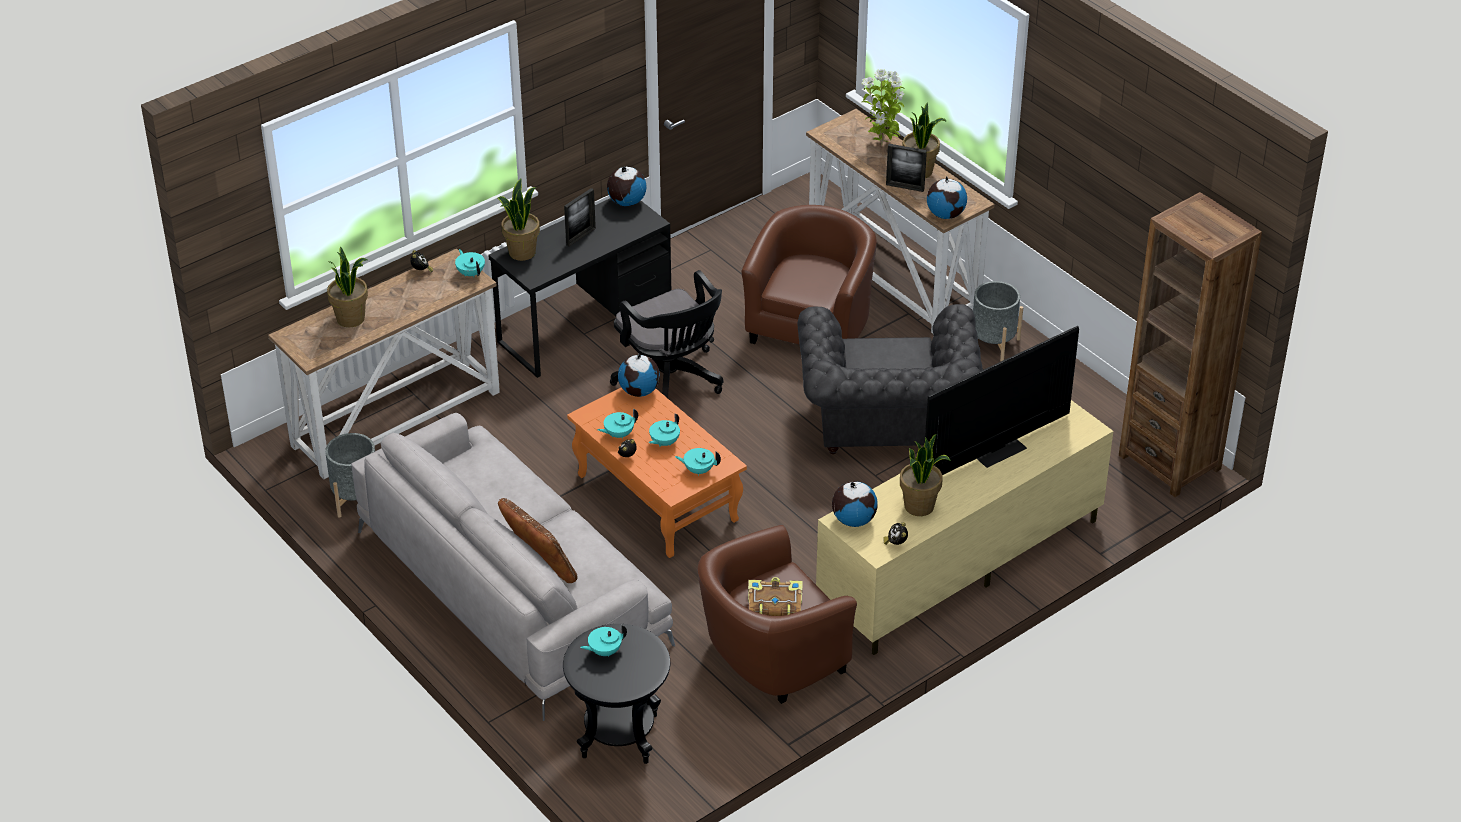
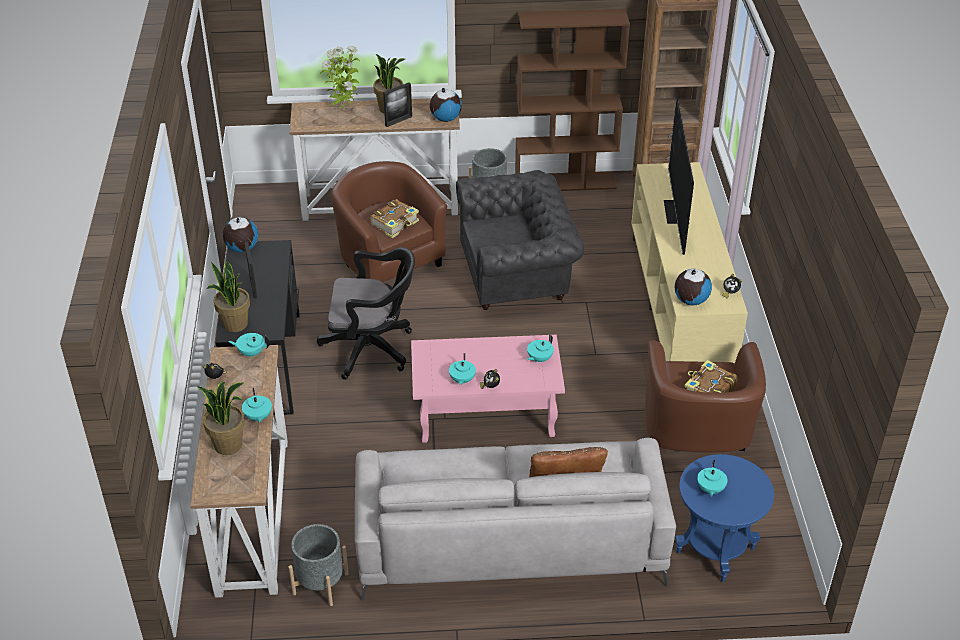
camera: 55 degrees left, 0 degrees up
black side table [563,624,670,764] -> blue side table [675,454,774,582]
orange coffee table [567,387,747,558] -> pink coffee table [411,335,565,443]
globe [618,353,660,397] -> none
turquoise teapot [649,414,680,447] -> turquoise teapot moved to [242,388,272,423]
grey armchair [797,304,983,454] -> grey armchair turned 45 degrees counterclockwise [456,170,584,310]
potted plant [900,434,951,516] -> none
none -> book [370,199,419,238]
none -> brown bookcase [515,9,630,191]

